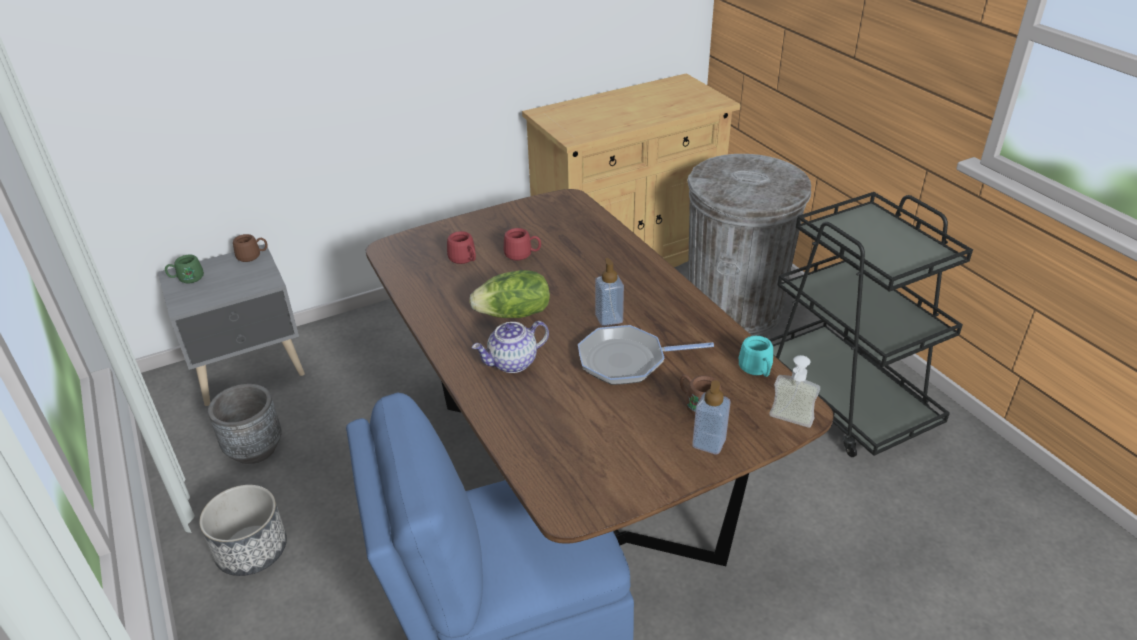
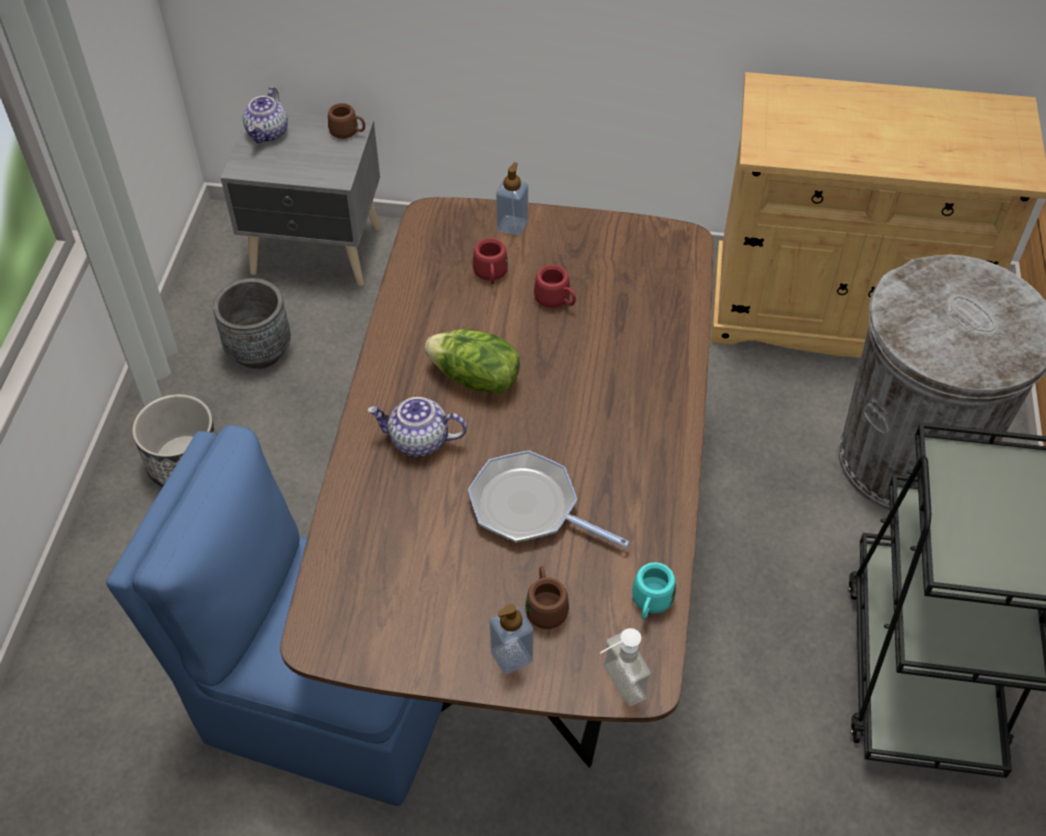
camera: 35 degrees right, 15 degrees up
green mug [165,255,204,283] -> teapot [243,87,288,143]
soap dispenser [595,258,624,326] -> soap dispenser moved to [496,162,528,236]

